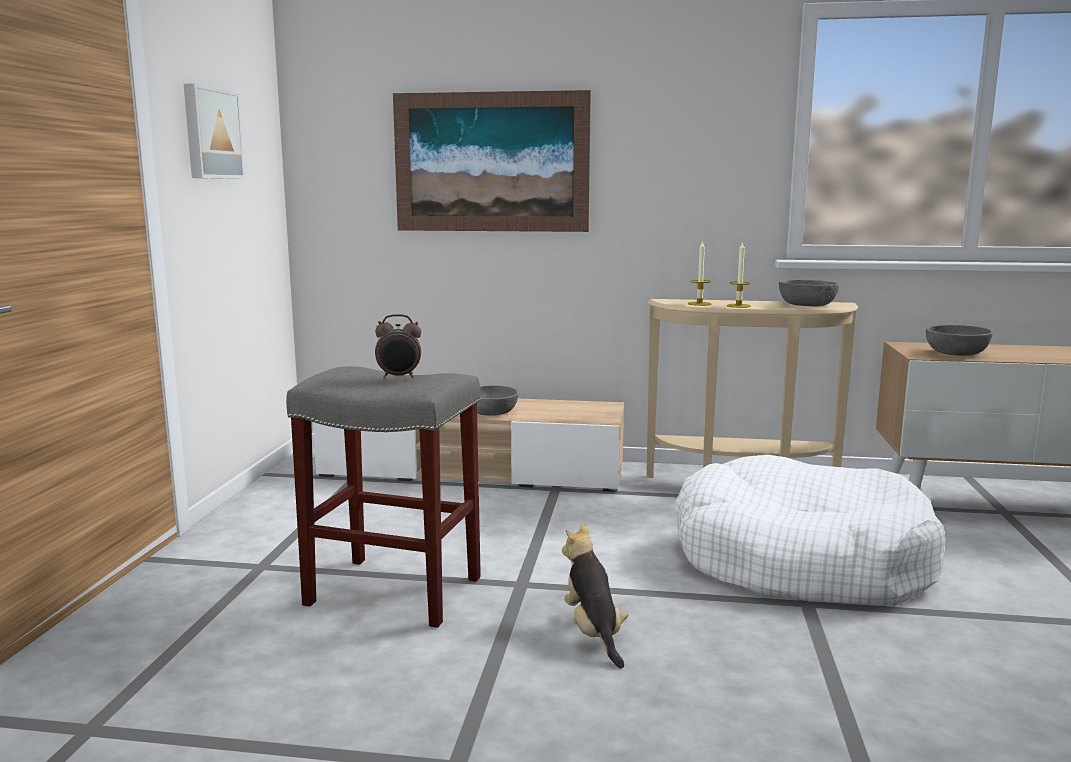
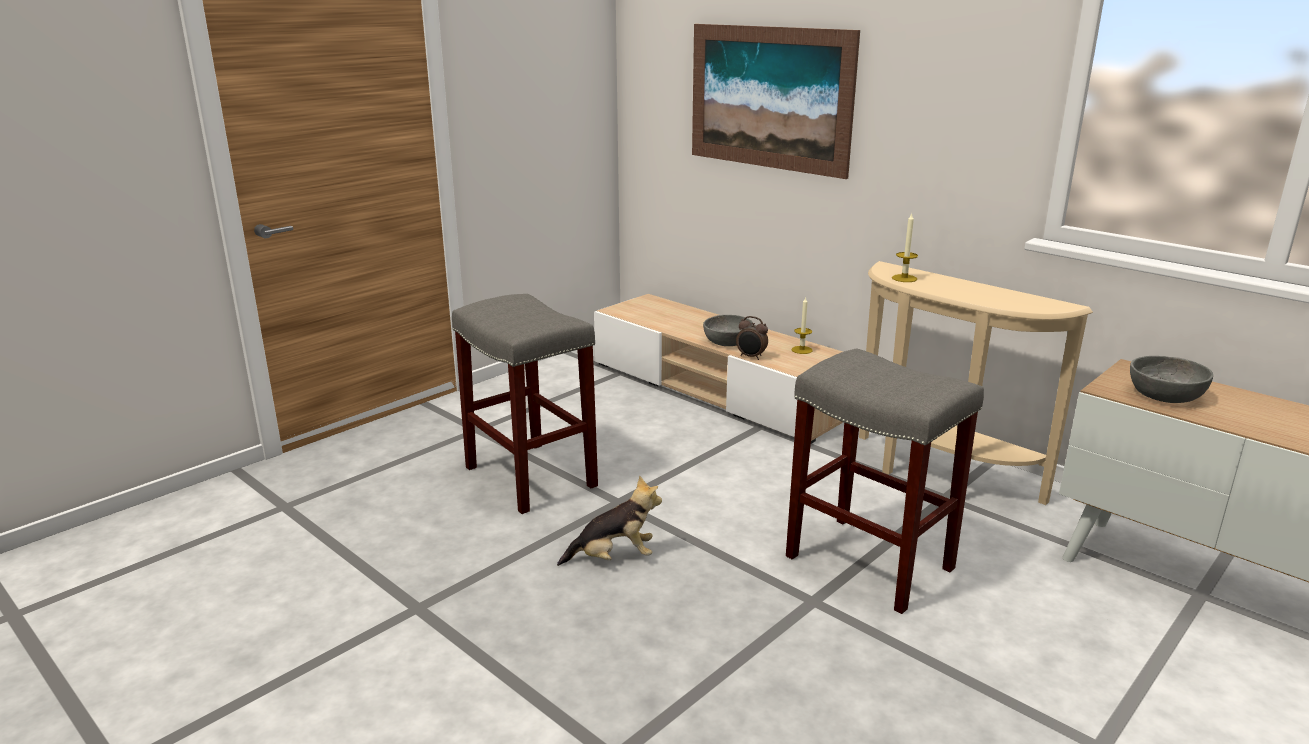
camera: 35 degrees right, 10 degrees up
picture [184,83,245,179] -> none
alarm clock [375,314,421,379] -> alarm clock moved to [736,316,768,360]
plush toy [562,523,629,668] -> plush toy turned 60 degrees clockwise [557,476,662,566]
white dog bed [675,455,946,606] -> grey stool [786,349,984,614]
candle [727,242,751,308] -> candle moved to [791,297,813,354]
grey bowl [779,280,839,306] -> none

